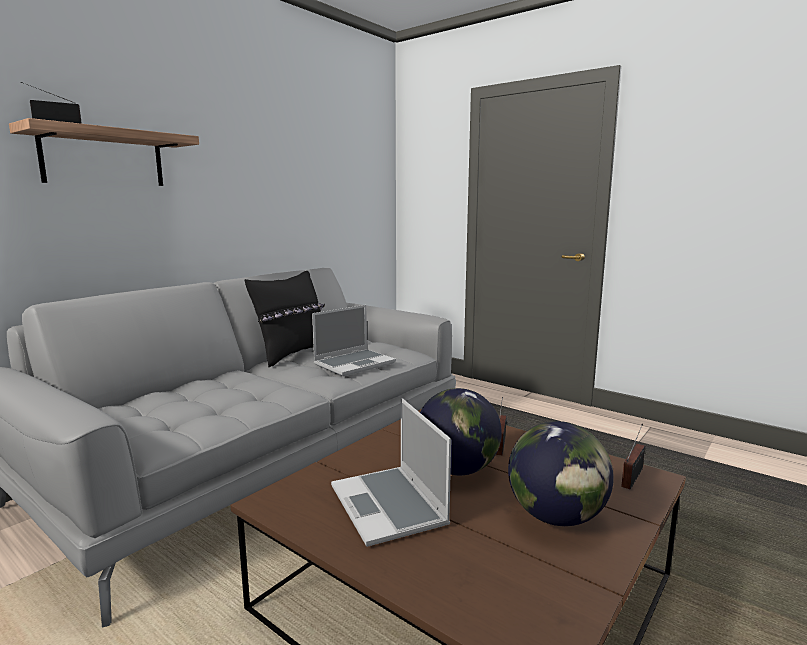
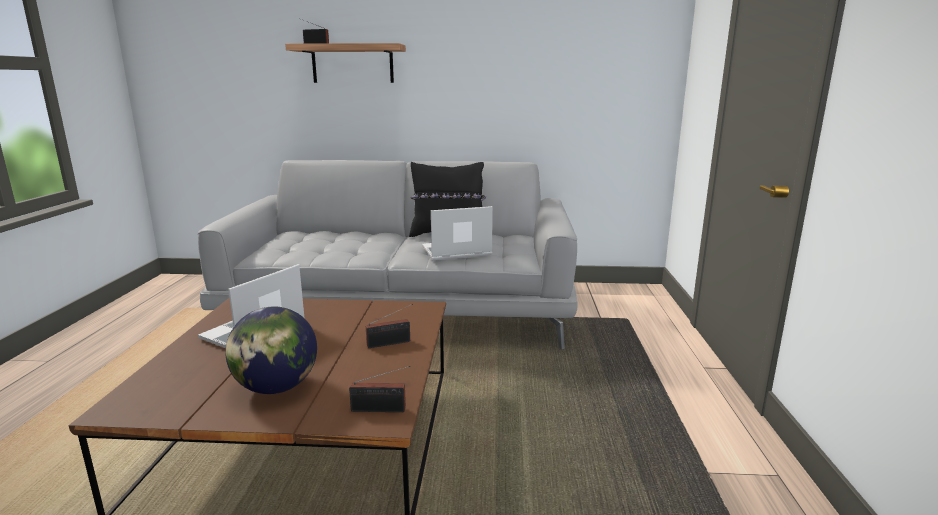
camera: 55 degrees right, 5 degrees up
laptop [312,305,396,376] -> laptop turned 150 degrees clockwise [422,206,493,261]
globe [420,388,502,475] -> none

